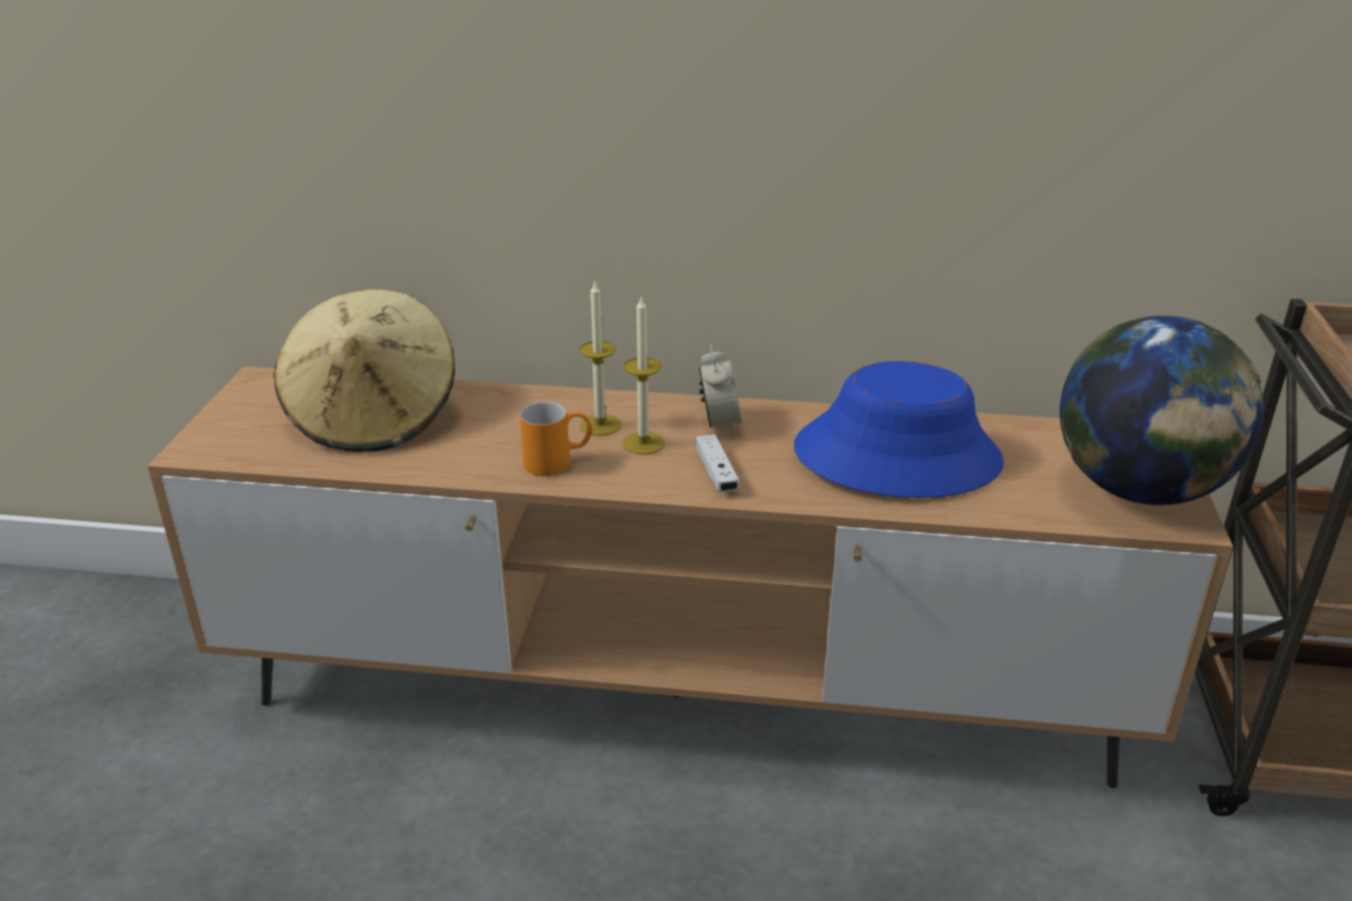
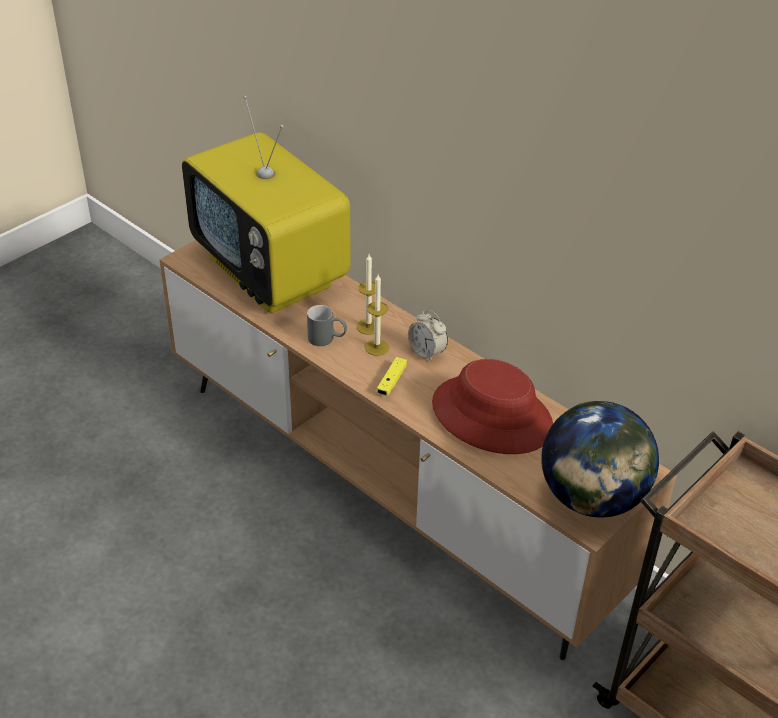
camera: 35 degrees right, 10 degrees up
beige hat [274,289,455,452] -> television [182,95,351,313]
orange mug [520,402,592,476] -> grey mug [307,305,347,346]
white game controller [696,434,739,492] -> yellow game controller [377,357,407,396]
alarm clock [699,344,741,433] -> alarm clock turned 105 degrees clockwise [408,310,448,362]
blue hat [794,361,1004,498] -> red hat [432,359,553,454]

